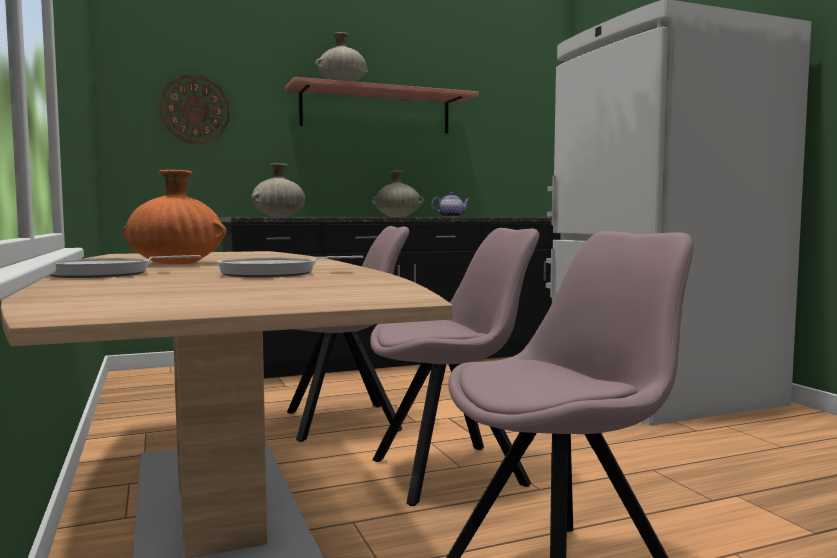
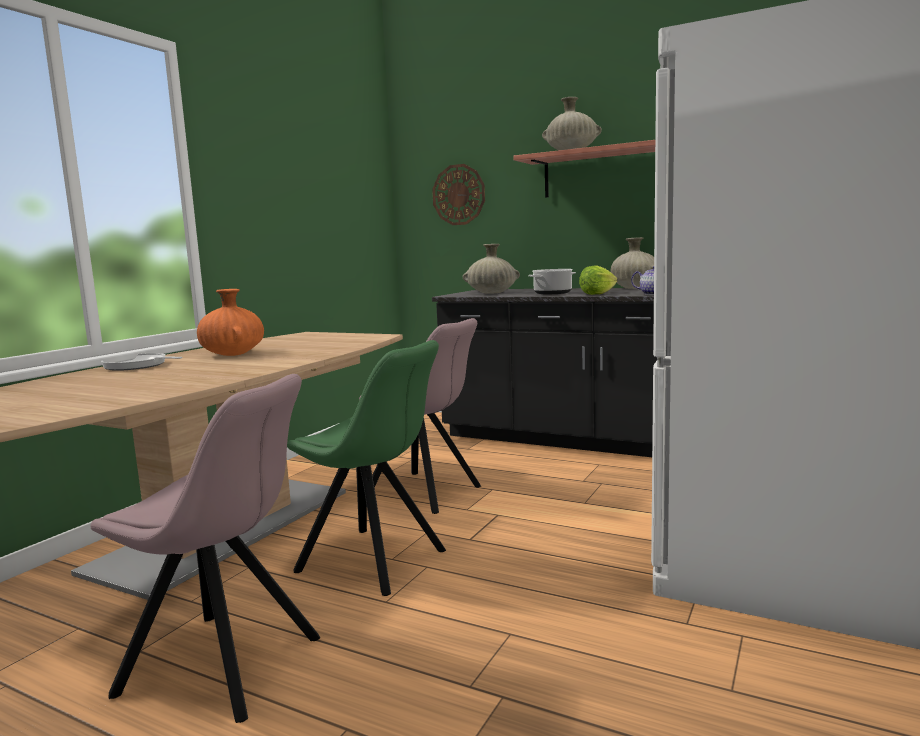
camera: 50 degrees right, 5 degrees up
frying pan [217,256,363,278] -> none
pink chair [370,228,540,506] -> green chair [287,340,446,596]
none -> cooking pot [529,269,576,294]
none -> lettuce [579,265,617,295]

